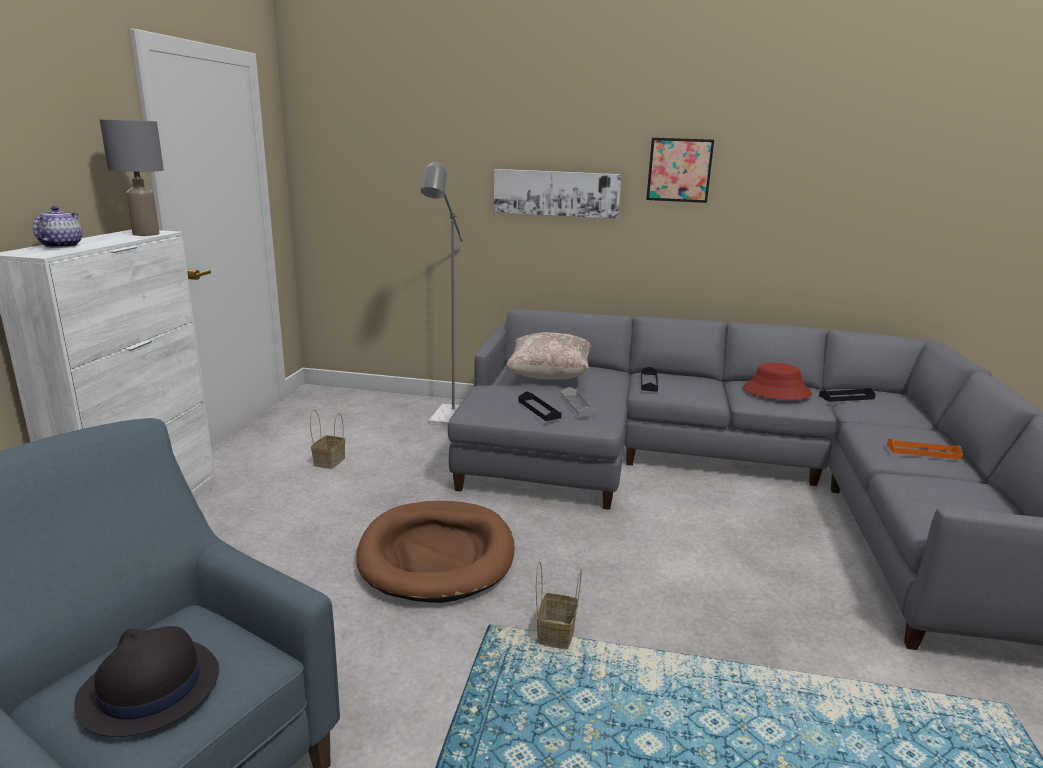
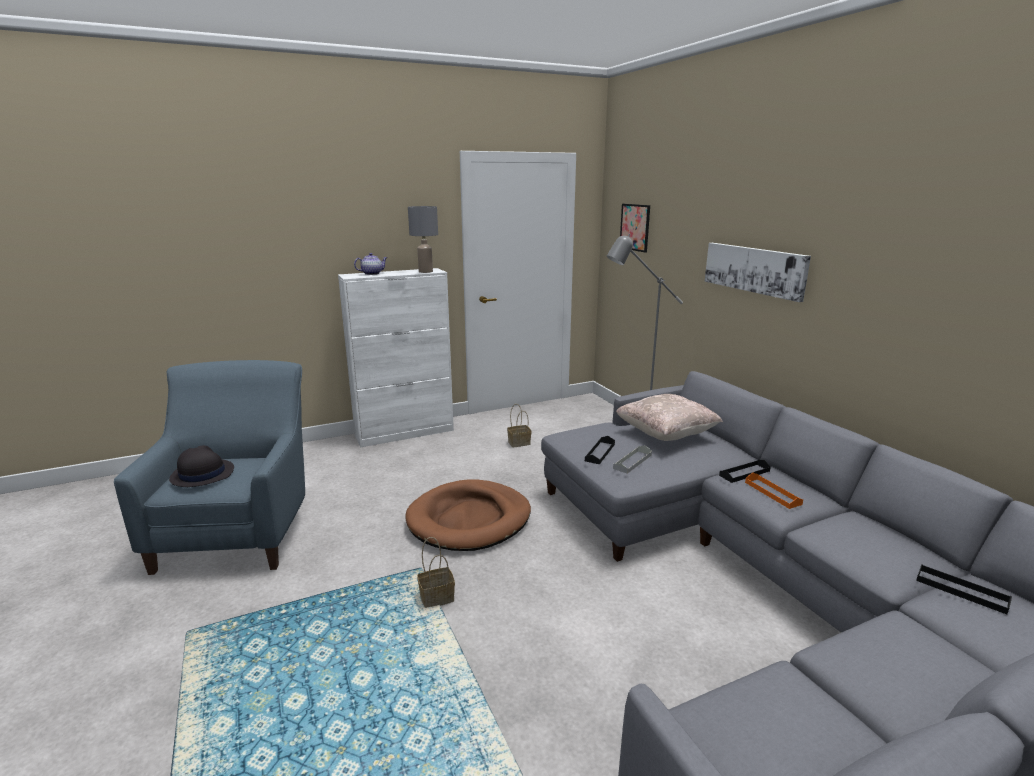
camera: 55 degrees right, 0 degrees up
picture [646,138,714,203] -> picture moved to [620,204,650,253]
red hat [743,363,812,400] -> none
orange tray [887,439,963,460] -> orange tray moved to [745,473,803,509]

